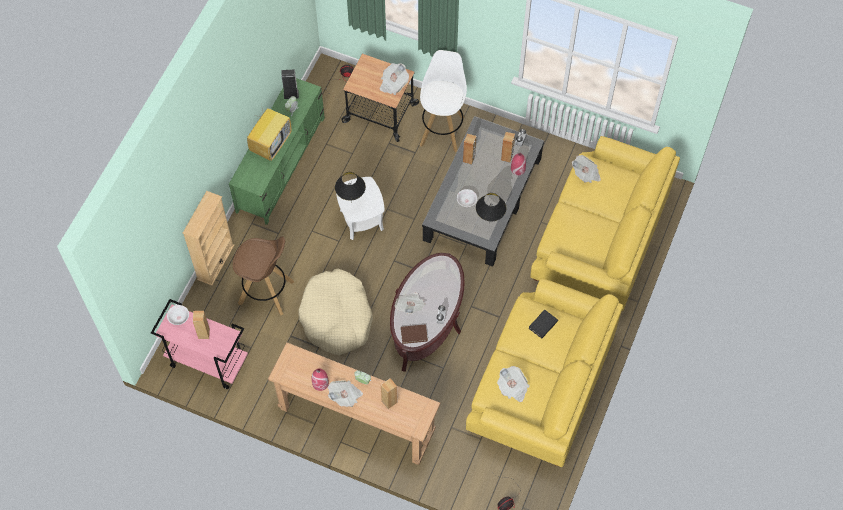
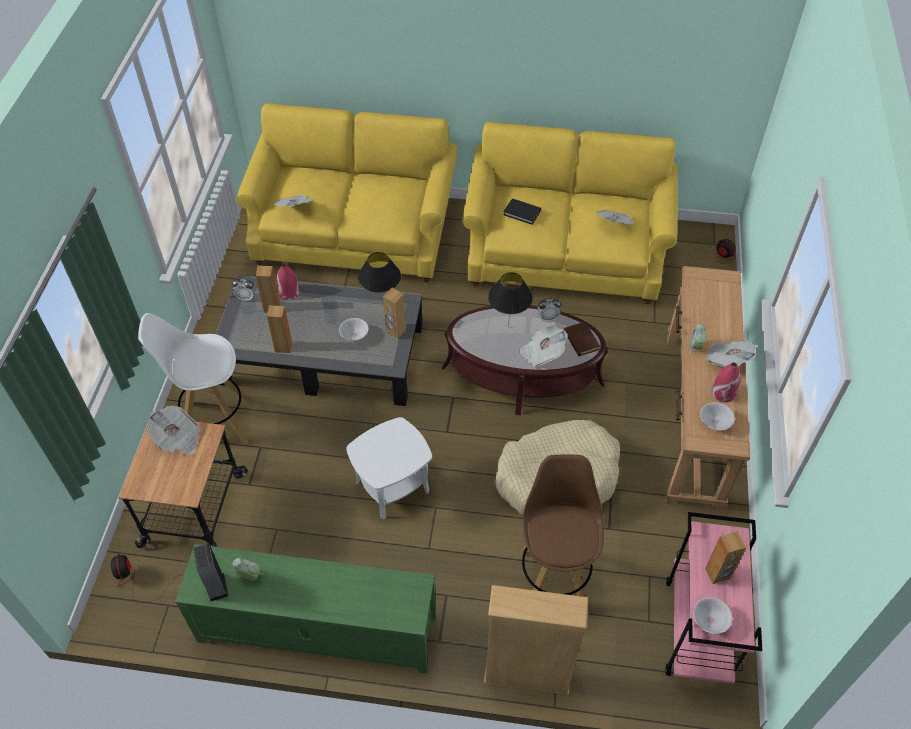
camera: 105 degrees left, 10 degrees down
television [247,104,292,161] -> none
black table lamp [335,172,366,203] -> black table lamp moved to [488,272,533,327]
brown speaker [381,378,398,409] -> brown speaker moved to [383,288,406,339]
none -> white bowl [700,402,735,430]

